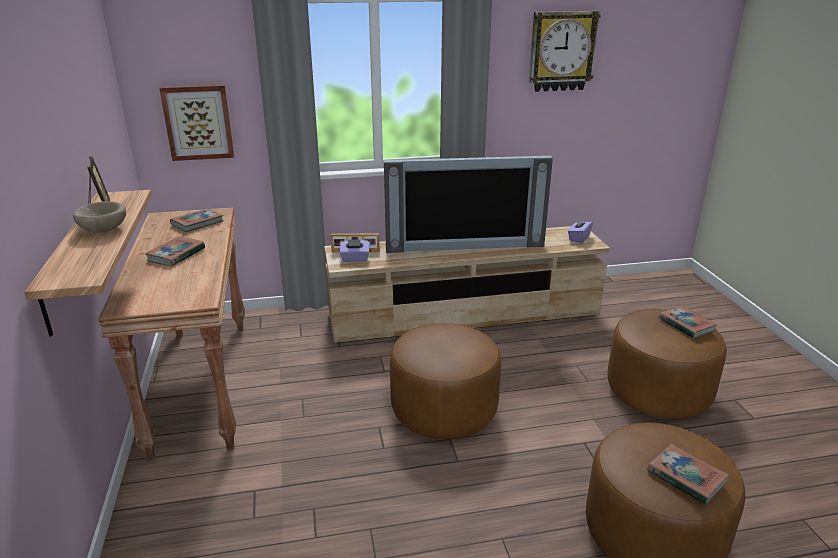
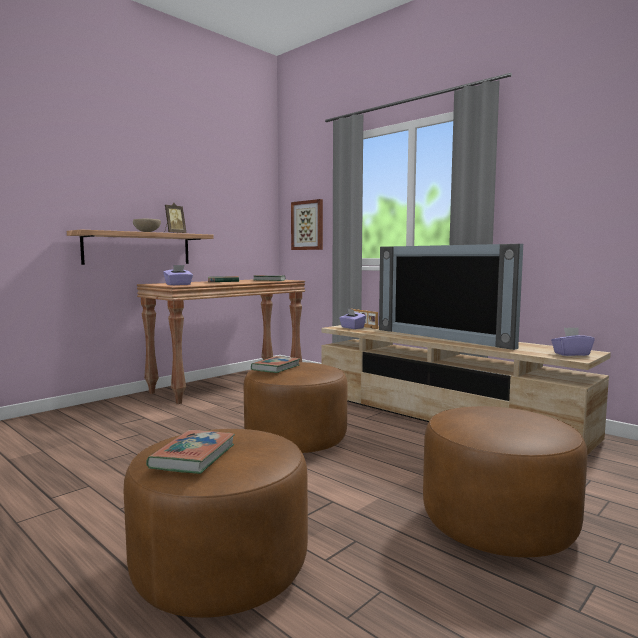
camera: 55 degrees right, 20 degrees down
wall clock [529,11,601,92] -> none
book [659,306,717,339] -> book moved to [251,356,300,373]
none -> purple tissue box [163,265,193,285]

